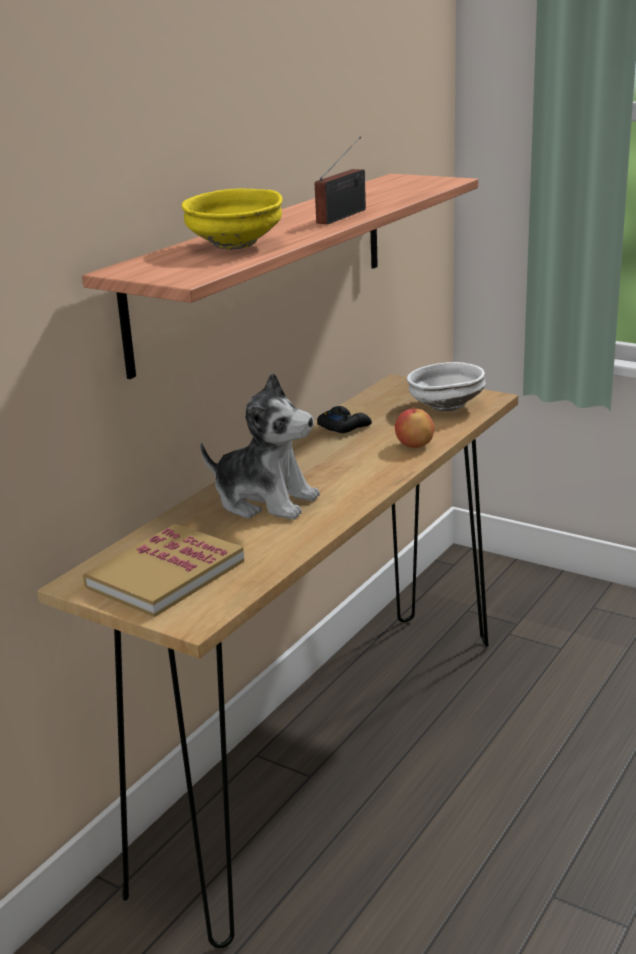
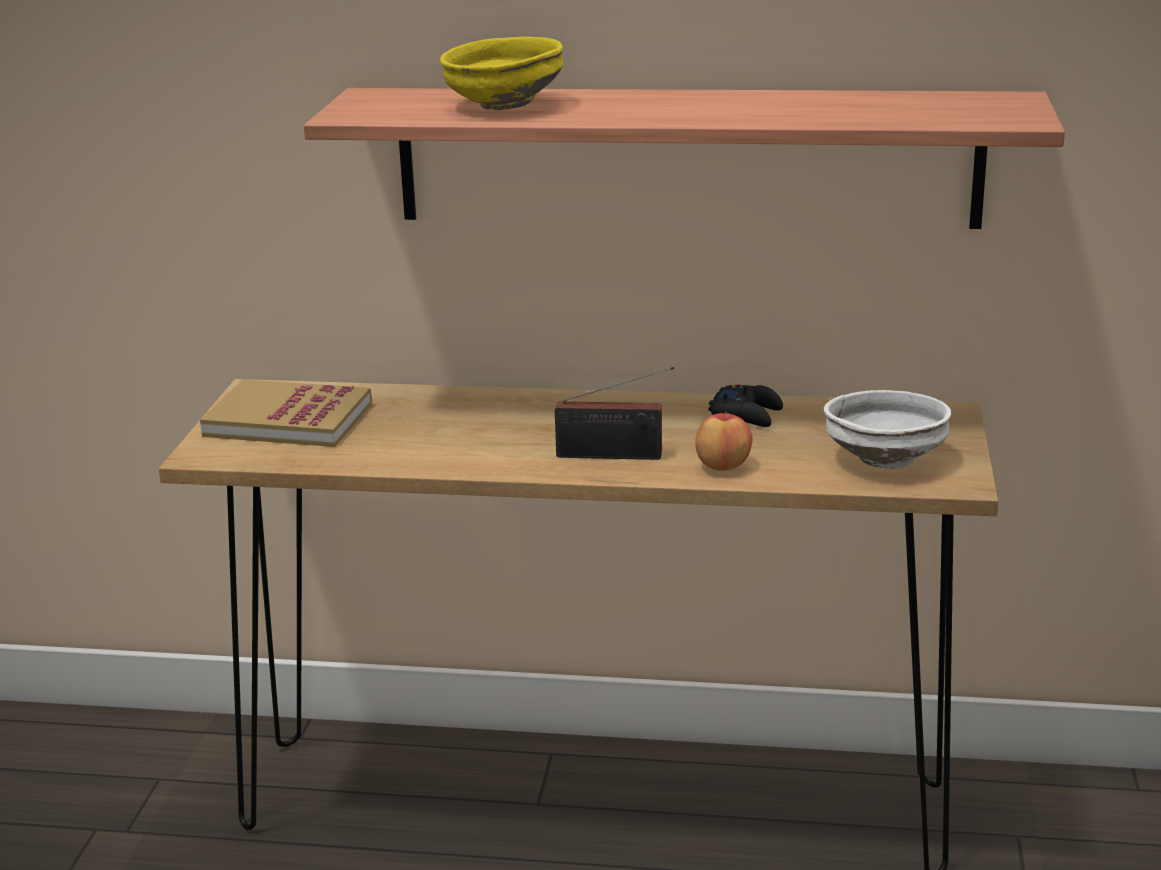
camera: 65 degrees right, 0 degrees up
plush toy [200,373,320,520] -> none
radio [315,136,366,224] -> radio moved to [555,367,674,460]

